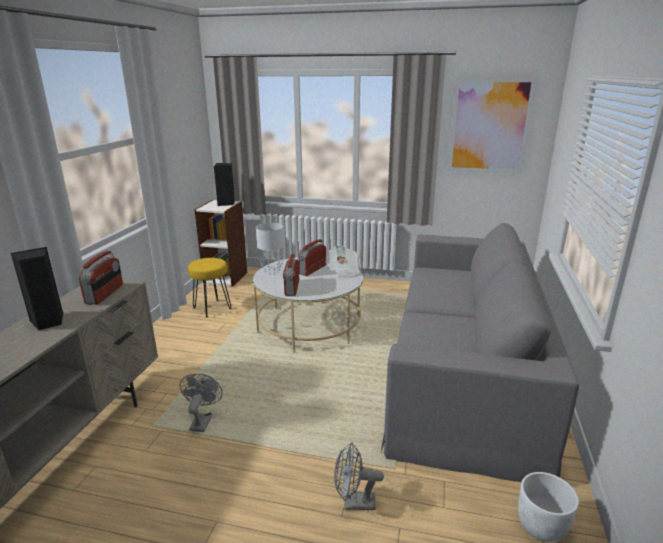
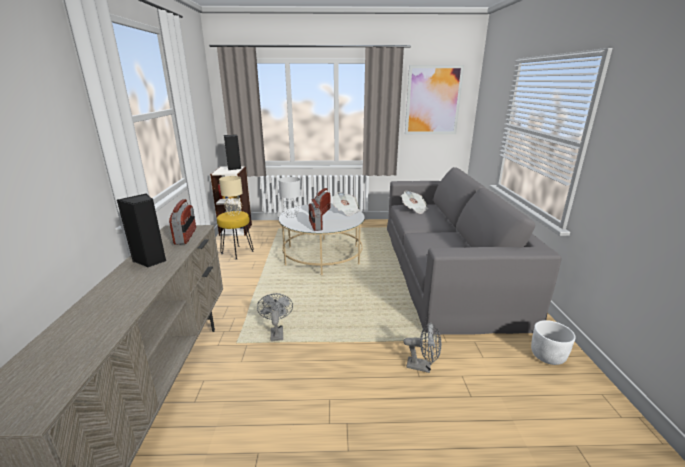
camera: 15 degrees left, 0 degrees up
grey fan [334,442,384,510] -> grey fan turned 150 degrees counterclockwise [403,322,441,373]
none -> beige table lamp [219,176,243,216]
none -> newspaper [401,191,429,214]

